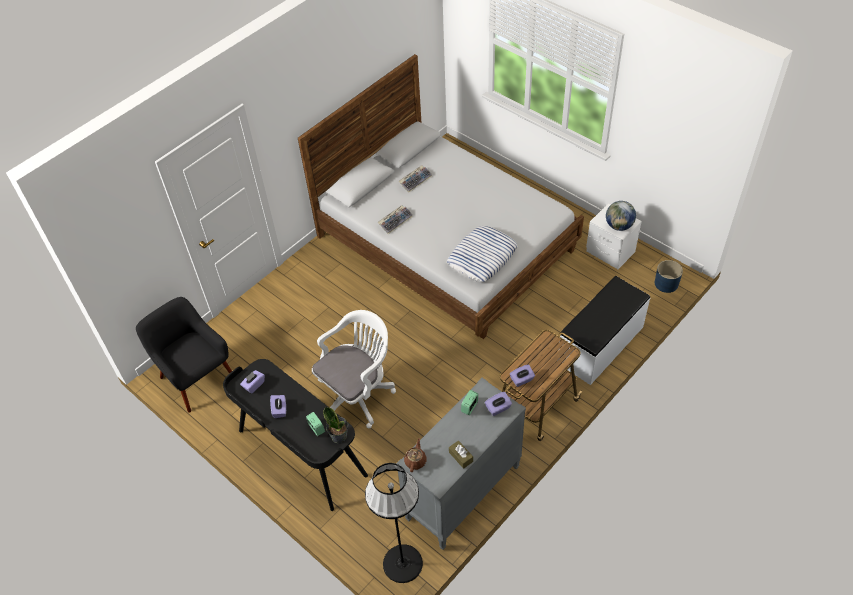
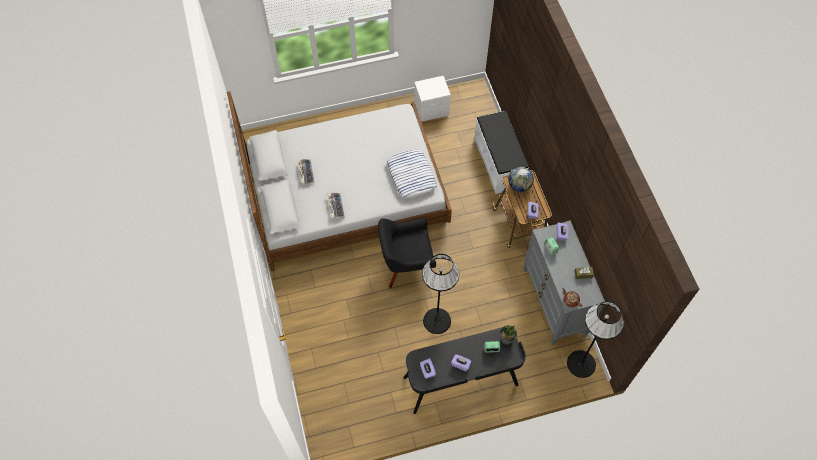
camera: 60 degrees left, 10 degrees up
black armchair [136,297,232,412] -> black armchair moved to [378,218,436,288]
white office chair [312,310,396,428] -> black floor lamp [422,254,459,334]
globe [606,201,636,231] -> globe moved to [508,167,534,192]
blue planter [655,260,683,293] -> none

